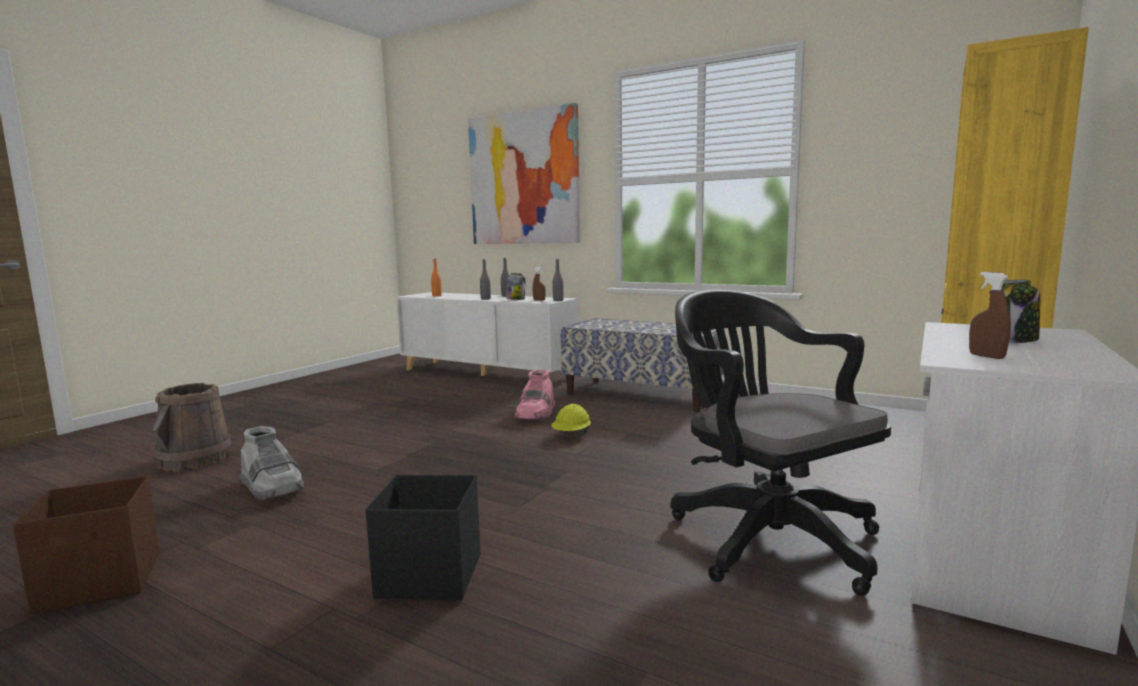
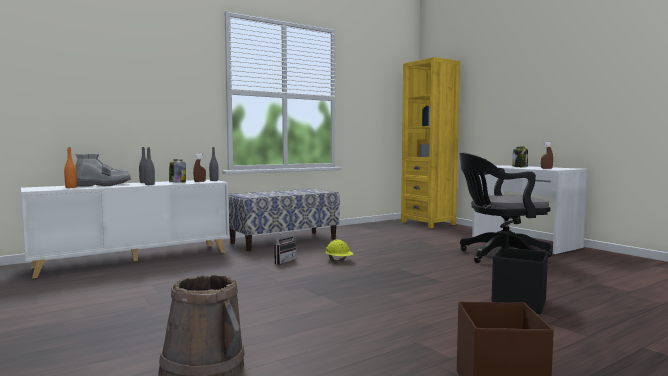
camera: 65 degrees left, 5 degrees down
grey boot [240,426,304,500] -> grey boot moved to [75,154,131,186]
picture [468,103,580,244] -> none
pink boot [515,370,555,420] -> radio [274,233,296,265]

